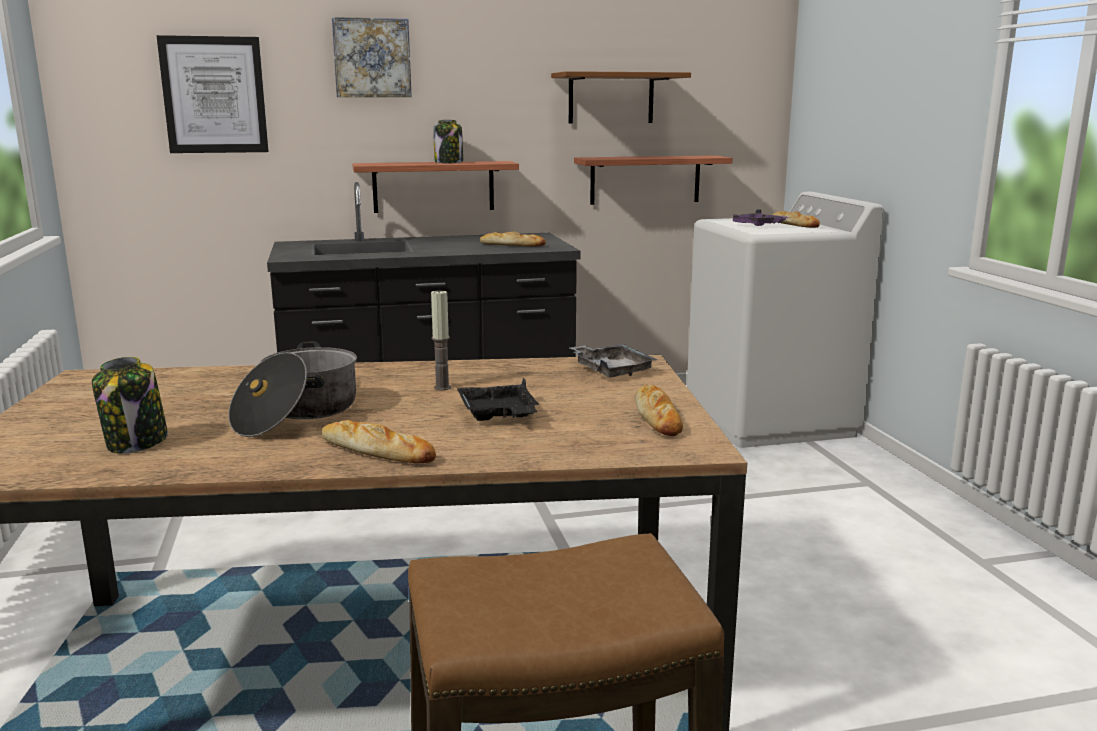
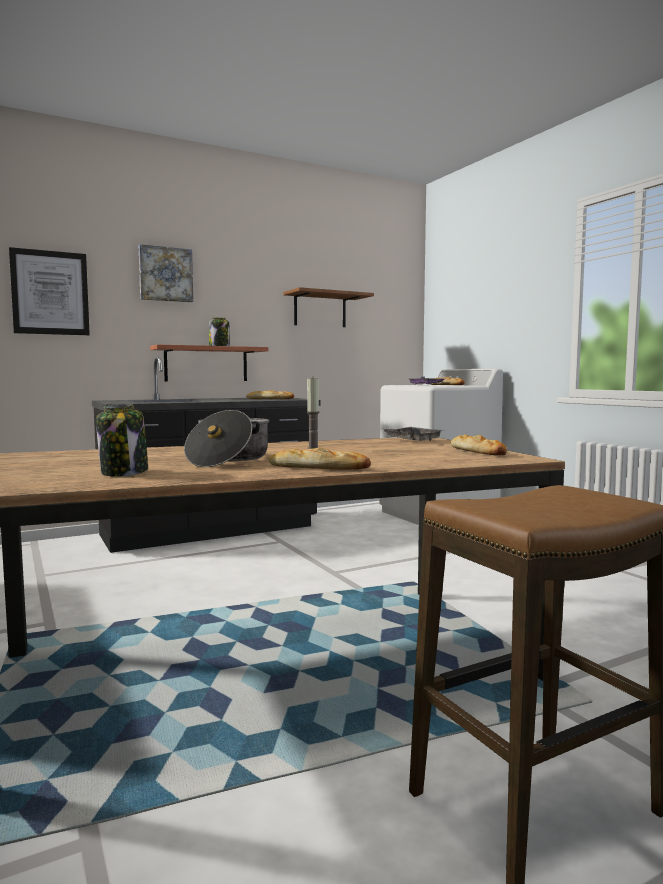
camera: 15 degrees left, 10 degrees down
black tray [457,378,539,421] -> none
shelf [574,155,733,205] -> none

